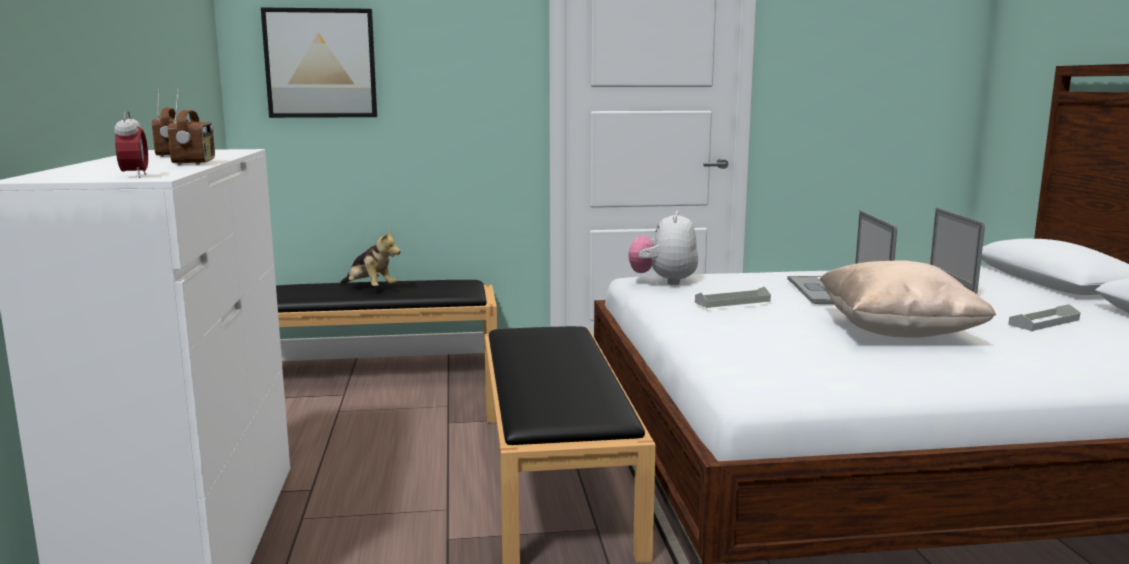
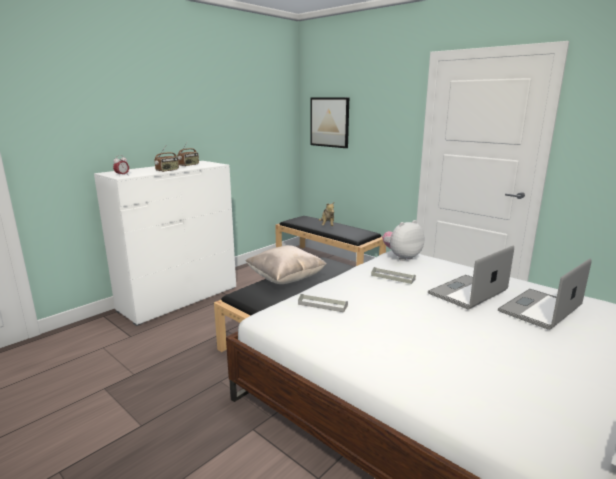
camera: 50 degrees right, 5 degrees up
beige pillow [819,260,996,338] -> beige pillow moved to [245,245,327,284]
grey tray [1008,304,1080,331] -> grey tray moved to [298,294,348,312]

